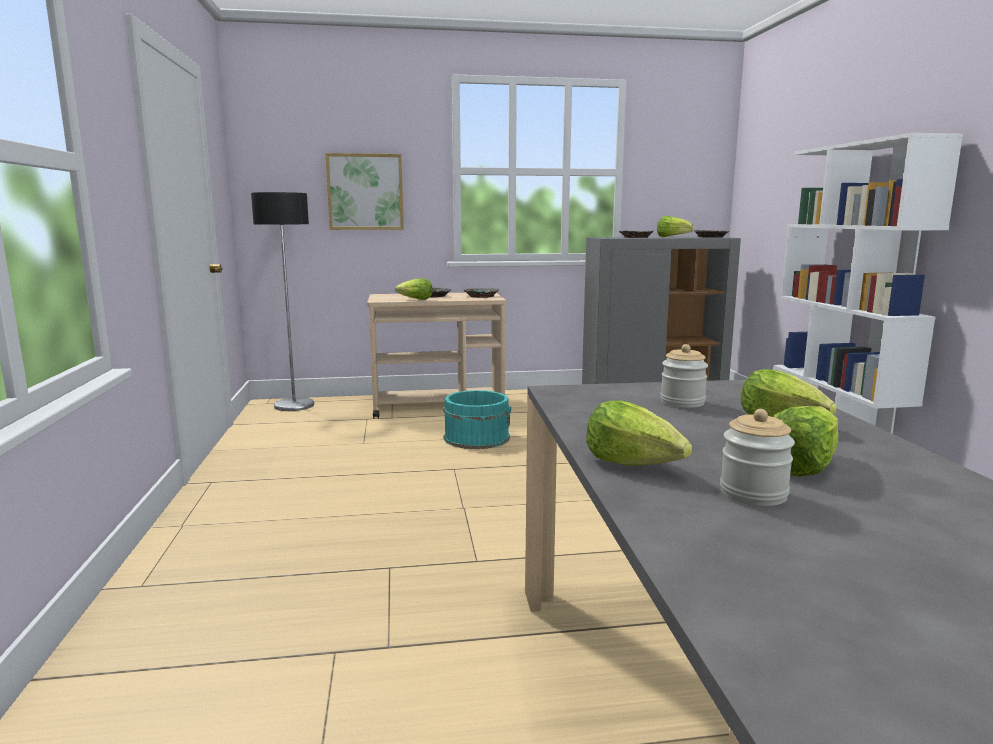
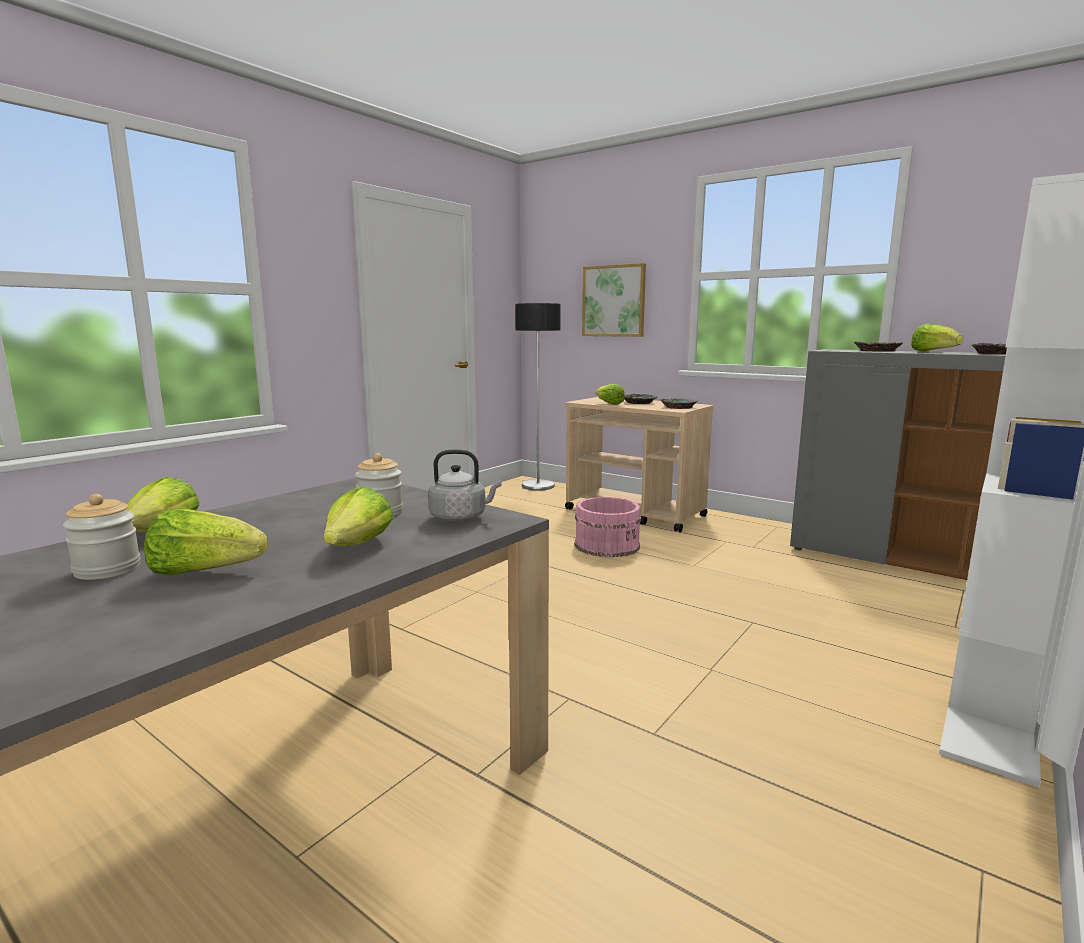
camera: 45 degrees right, 0 degrees up
turquoise bucket [443,390,511,449] -> pink bucket [574,497,641,557]
none -> grey kettle [428,450,502,522]

